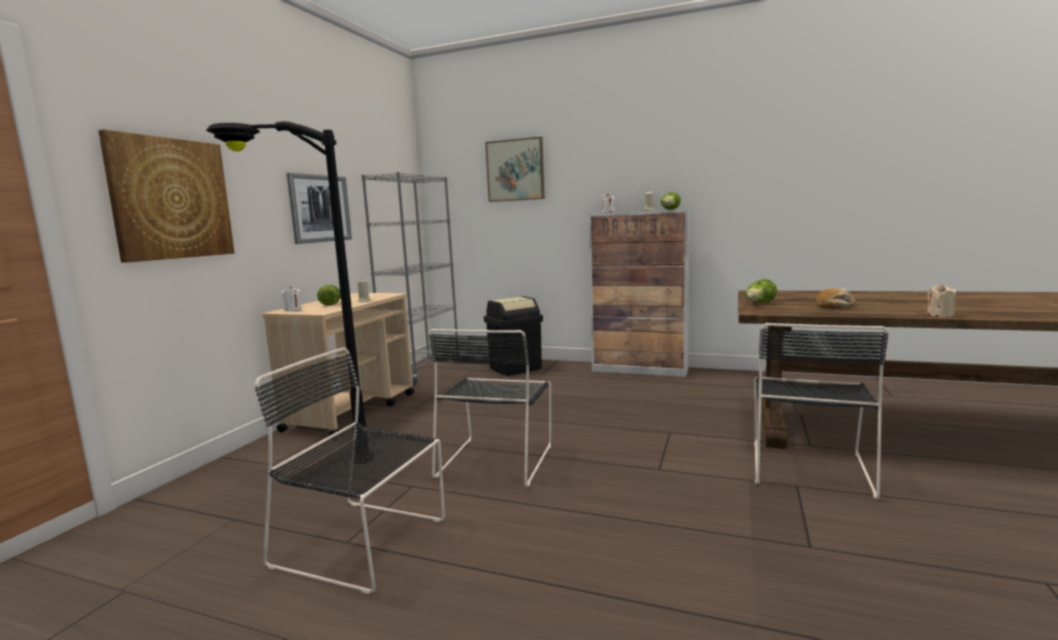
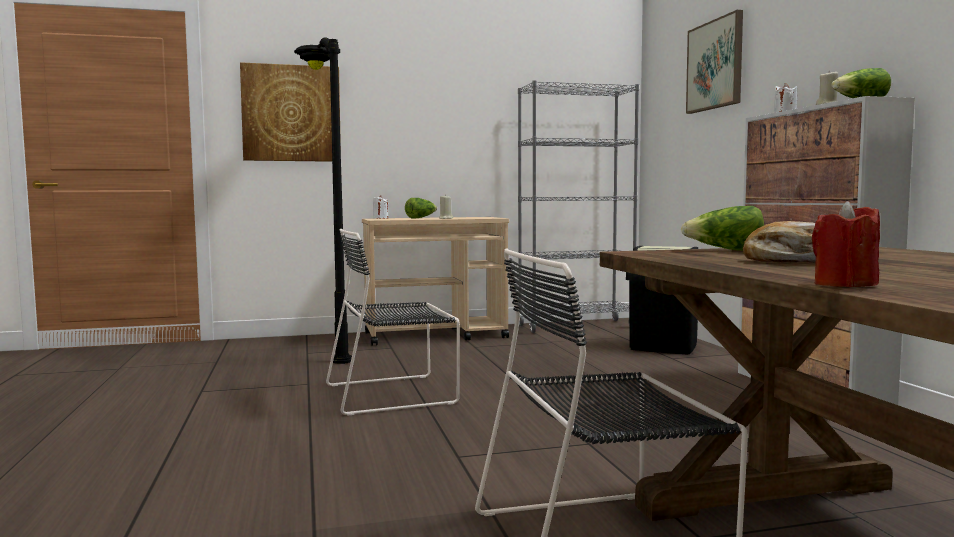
camera: 55 degrees right, 5 degrees down
black chair [255,348,445,594] -> none
picture [286,173,352,244] -> none
beige candle [927,284,956,317] -> red candle [812,201,880,287]

